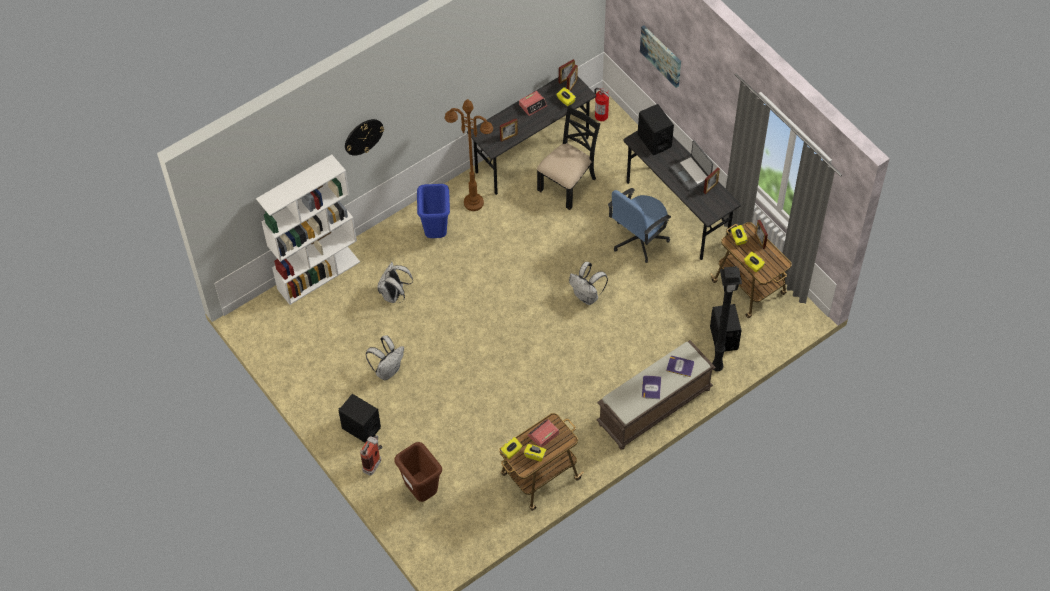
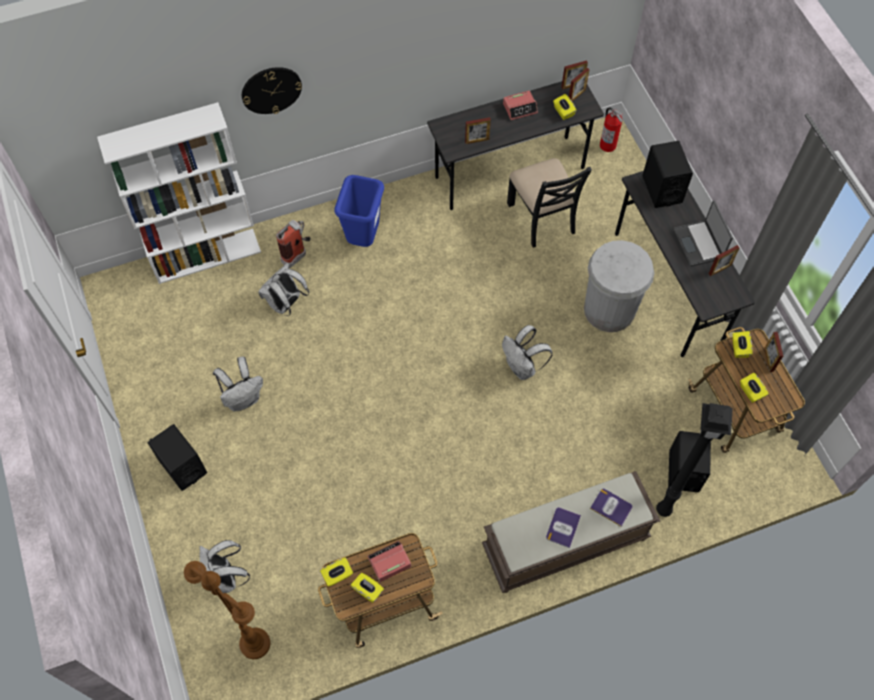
camera: 15 degrees right, 5 degrees up
fire extinguisher [360,435,383,476] -> fire extinguisher moved to [276,220,310,268]
brown trash can [394,442,442,502] -> white backpack [199,540,250,593]
brown floor lamp [445,99,493,211] -> brown floor lamp moved to [184,561,270,659]
black chair [537,105,600,210] -> black chair turned 105 degrees clockwise [507,158,592,248]
blue office chair [608,188,671,263] -> white trash can [584,240,654,332]
picture [640,25,681,88] -> none

